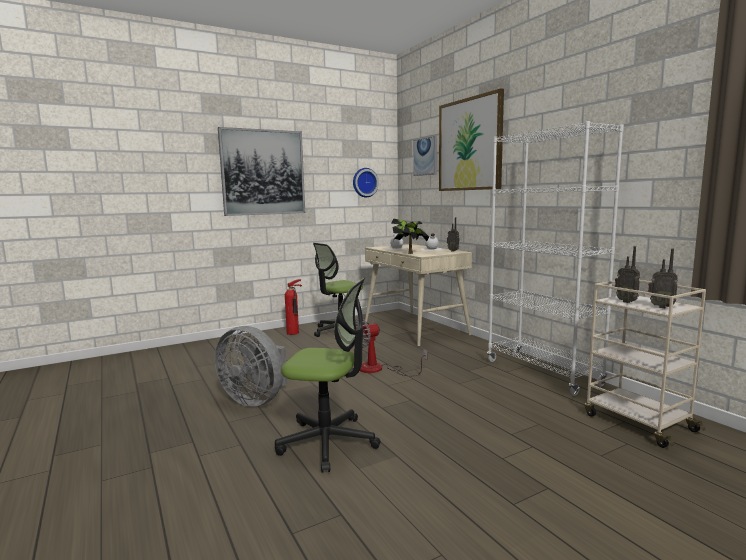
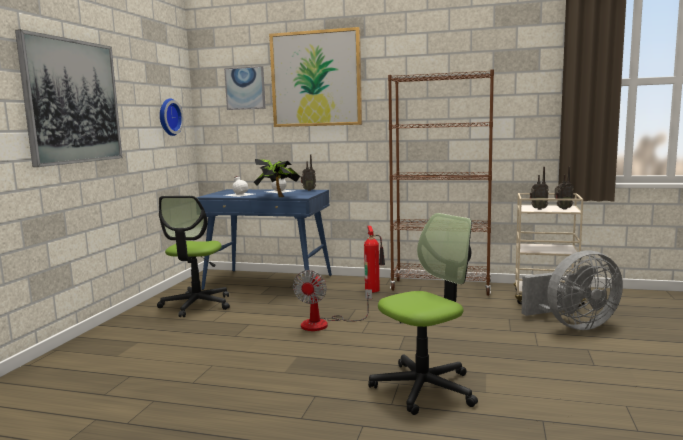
camera: 45 degrees left, 0 degrees up
grey fan [215,326,288,407] -> grey fan moved to [522,251,623,330]
fire extinguisher [285,279,302,335] -> fire extinguisher moved to [364,226,385,293]
beige desk [365,244,472,347] -> blue desk [196,189,332,290]
white bookcase [487,121,624,396] -> brown bookcase [388,69,494,296]

